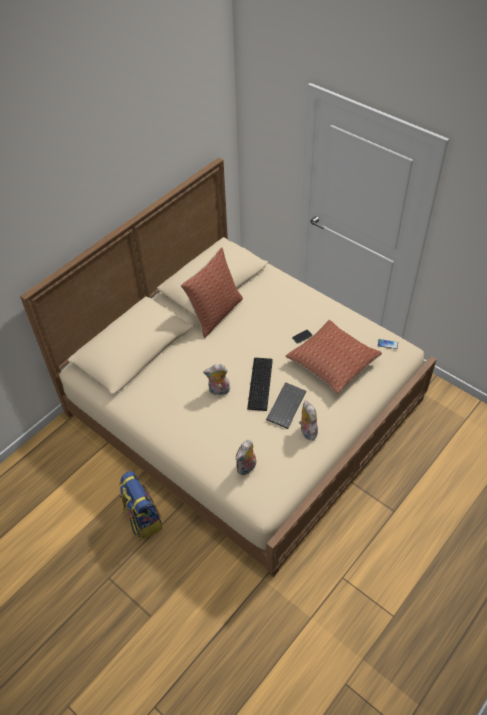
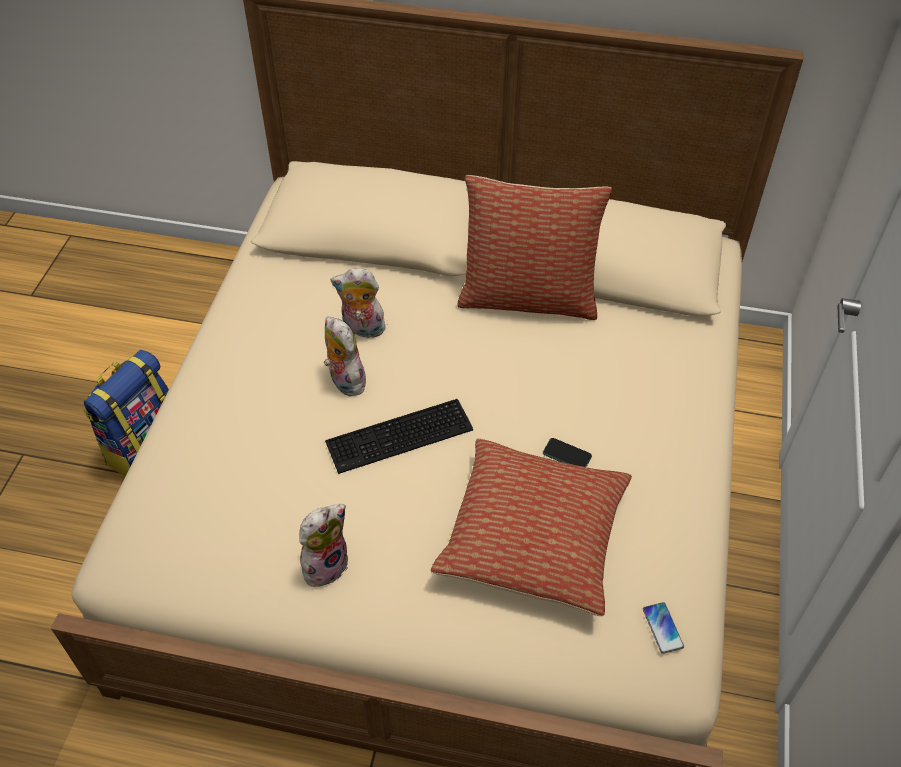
camera: 60 degrees right, 0 degrees up
plush toy [236,440,256,475] -> plush toy moved to [331,268,386,341]
keyboard [266,382,306,429] -> none

